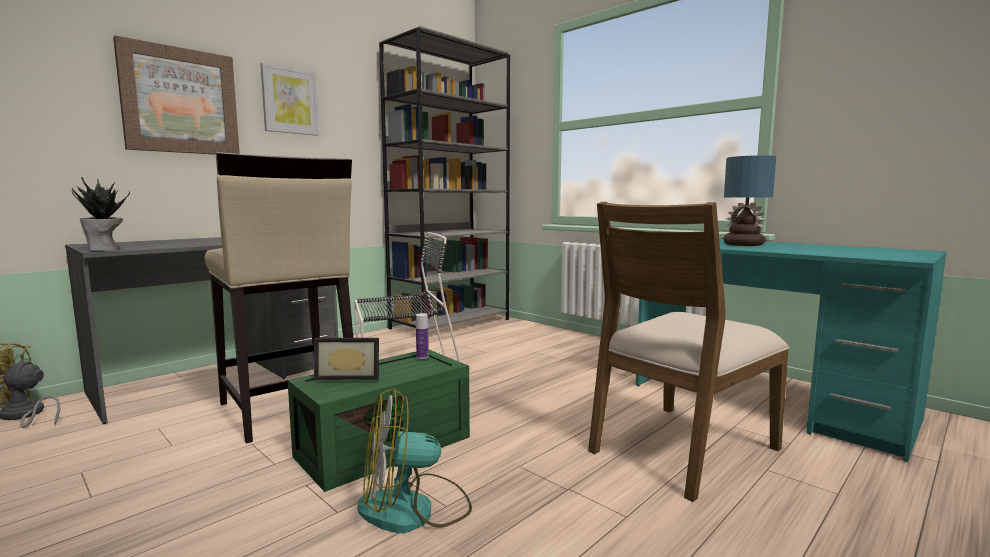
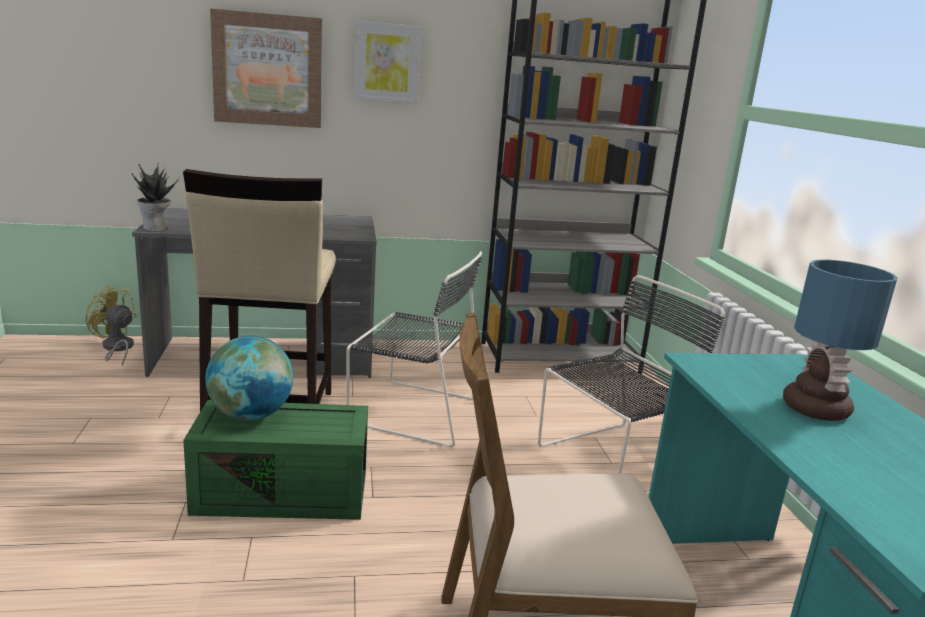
camera: 35 degrees right, 10 degrees up
picture frame [314,338,379,380] -> globe [205,336,293,420]
fan [357,388,472,533] -> none
bottle [416,313,429,359] -> none
none -> black chair [538,275,725,495]

